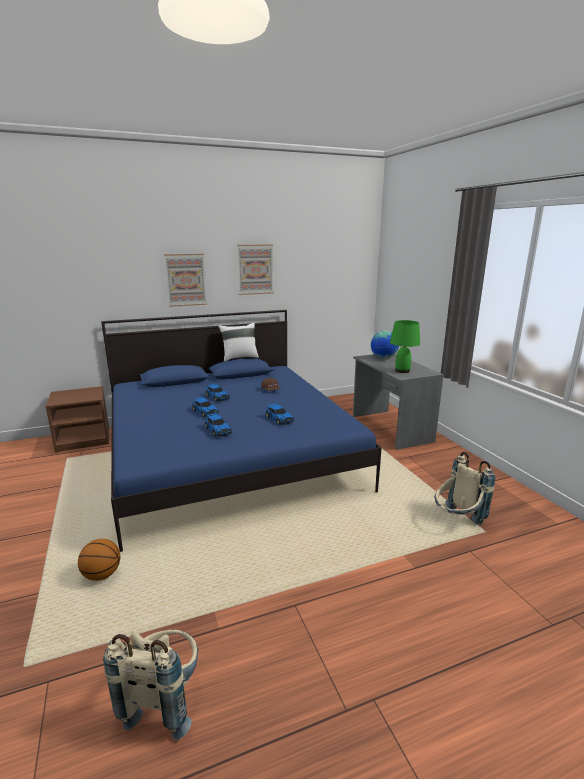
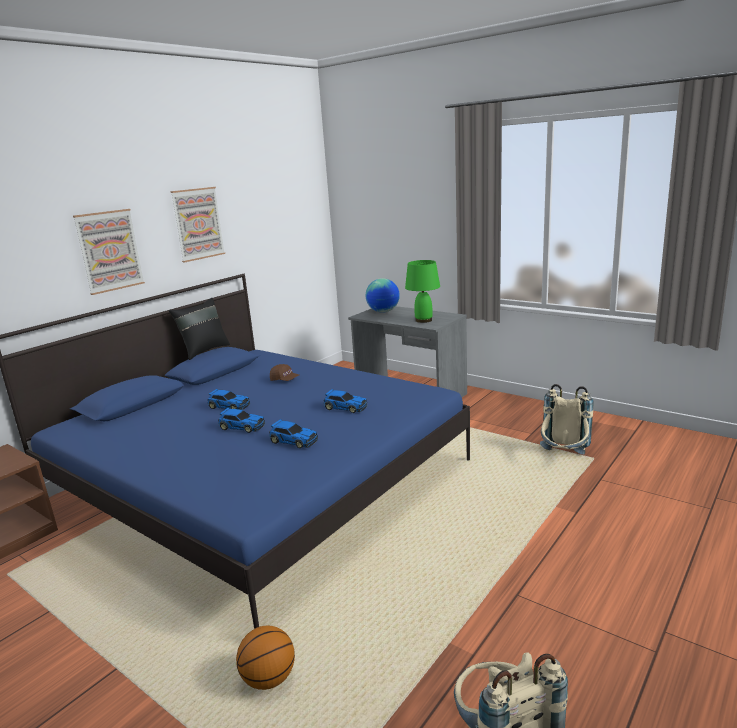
camera: 30 degrees left, 0 degrees up
white pillow [219,323,259,362] -> black pillow [169,298,230,360]

